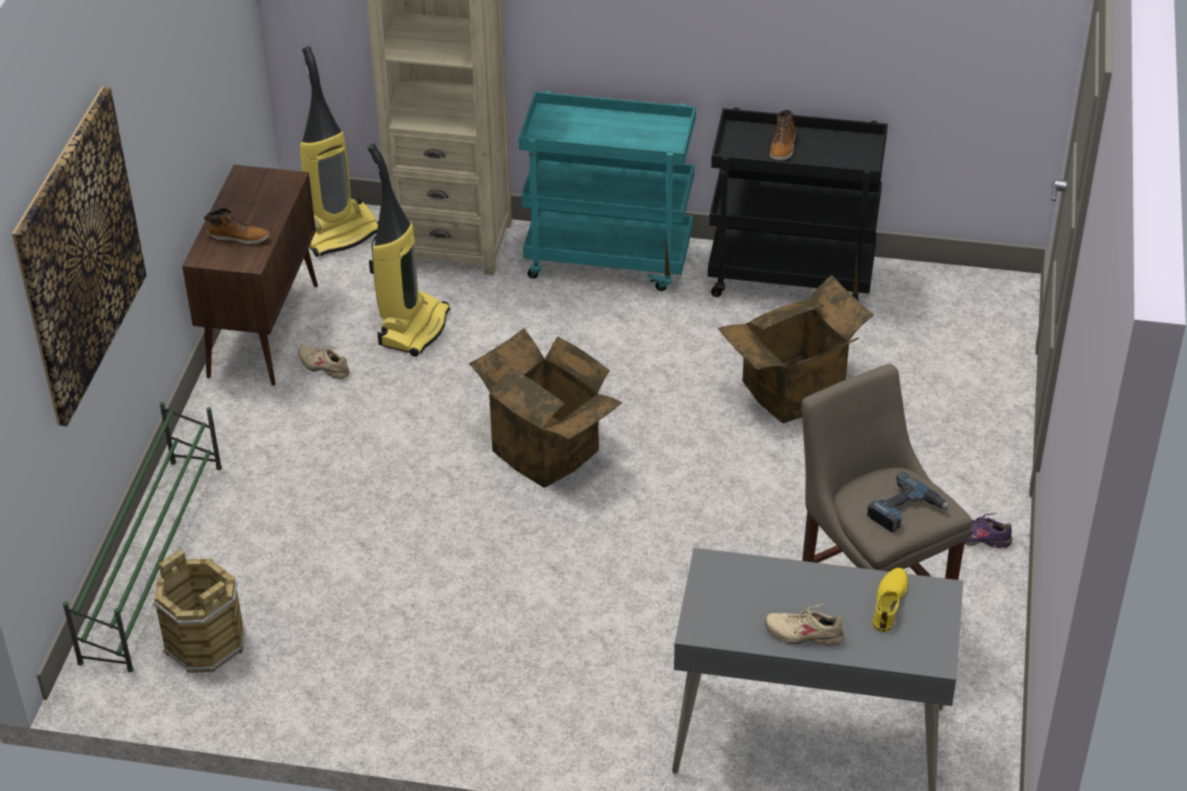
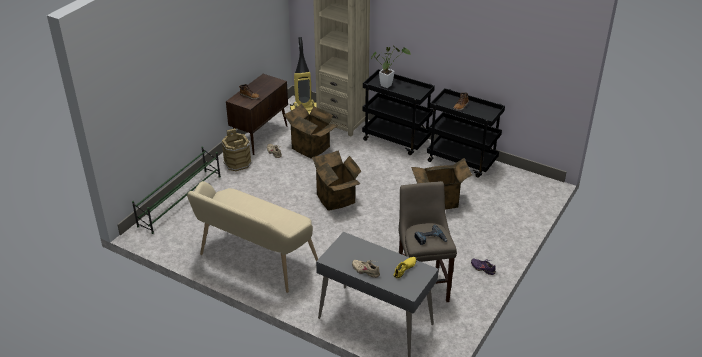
camera: 20 degrees right, 5 degrees down
picture [12,87,147,426] -> none
brown bucket [153,549,246,673] -> brown bucket moved to [221,128,252,171]
vacuum cleaner [367,143,450,357] -> cardboard box [283,104,339,159]
turquoise cart [519,91,696,291] -> black cart [362,69,435,155]
none -> beige bench [187,181,318,293]
none -> potted plant [371,46,411,88]

